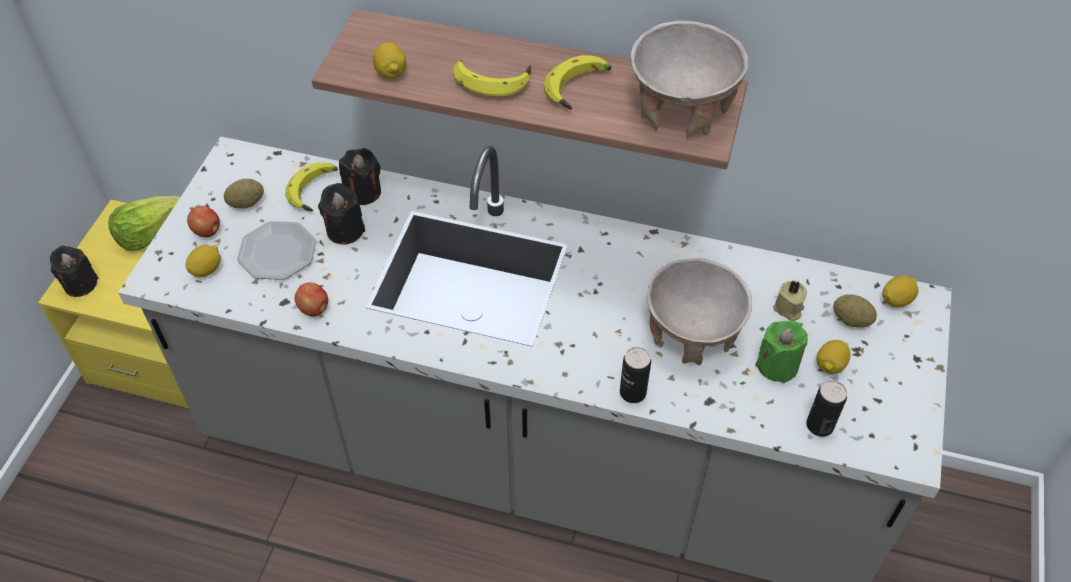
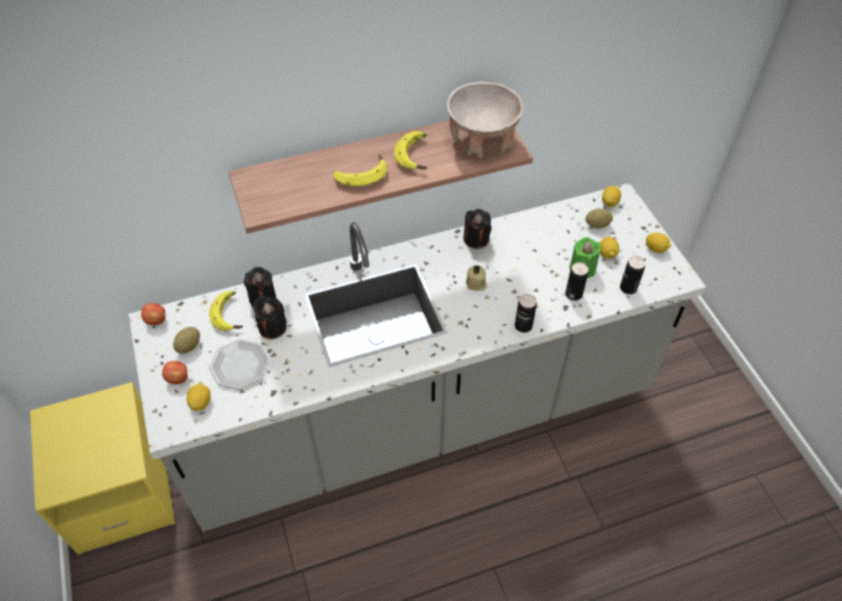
camera: 35 degrees left, 0 degrees up
black candle [50,246,98,297] -> black candle moved to [464,209,491,249]
lettuce [108,196,180,250] -> none
apple [295,282,328,317] -> apple moved to [141,303,165,325]
lemon [373,42,406,79] -> lemon moved to [646,232,671,253]
beige bowl [647,258,752,365] -> none
beige candle [773,281,807,321] -> beige candle moved to [466,265,487,291]
none -> can [565,262,589,301]

